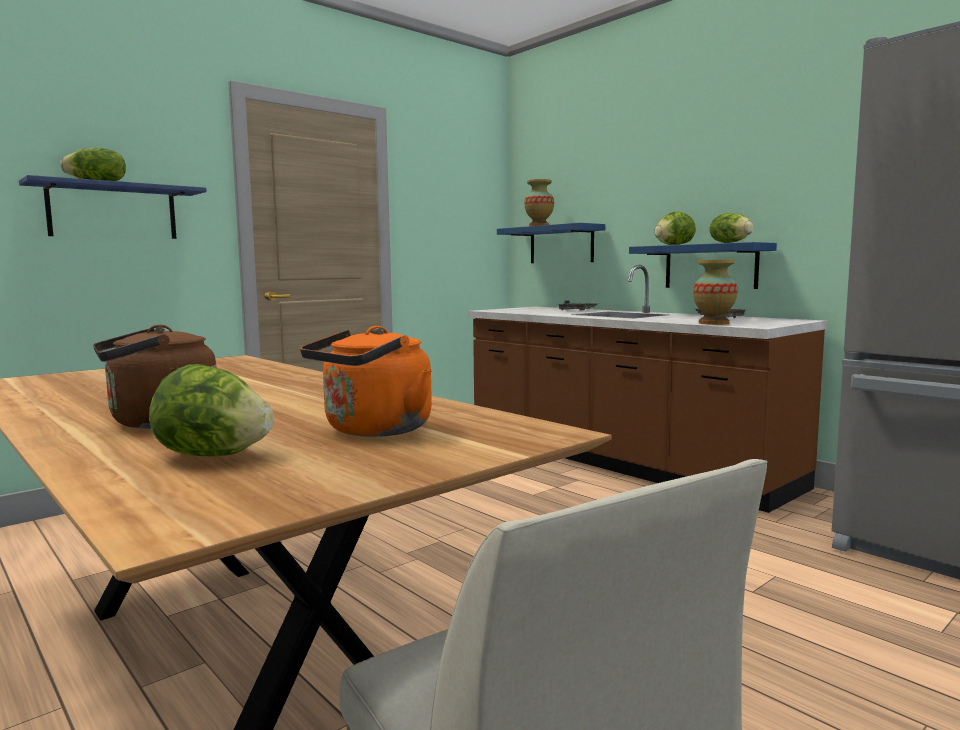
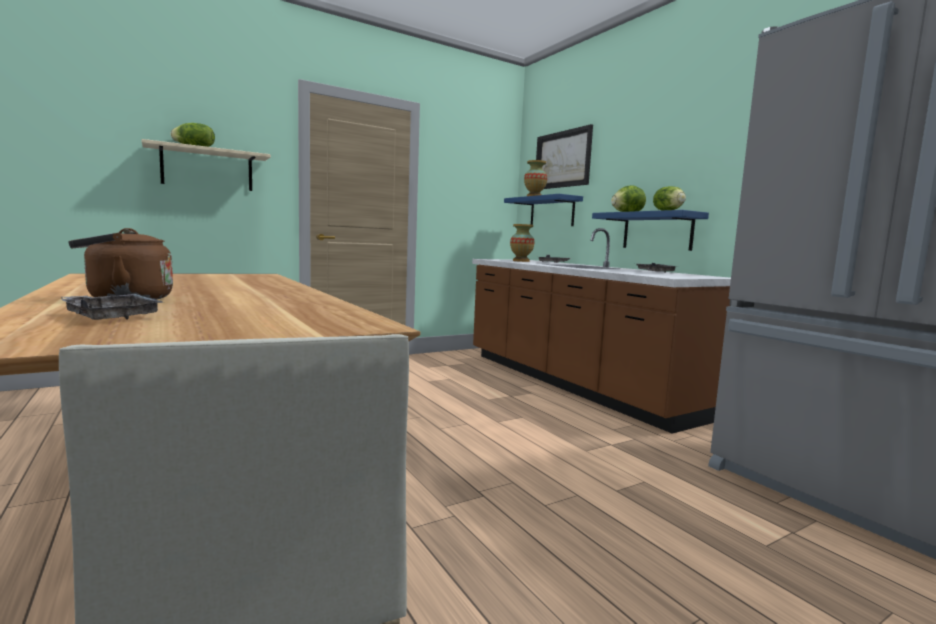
camera: 10 degrees right, 0 degrees up
blue shelf [19,175,207,239] -> beige shelf [141,139,271,191]
lettuce [149,364,274,456] -> grey tray [61,294,162,320]
orange kettle [300,326,432,437] -> none
vase [693,260,738,325] -> vase moved to [510,224,534,262]
none -> picture [536,124,593,189]

